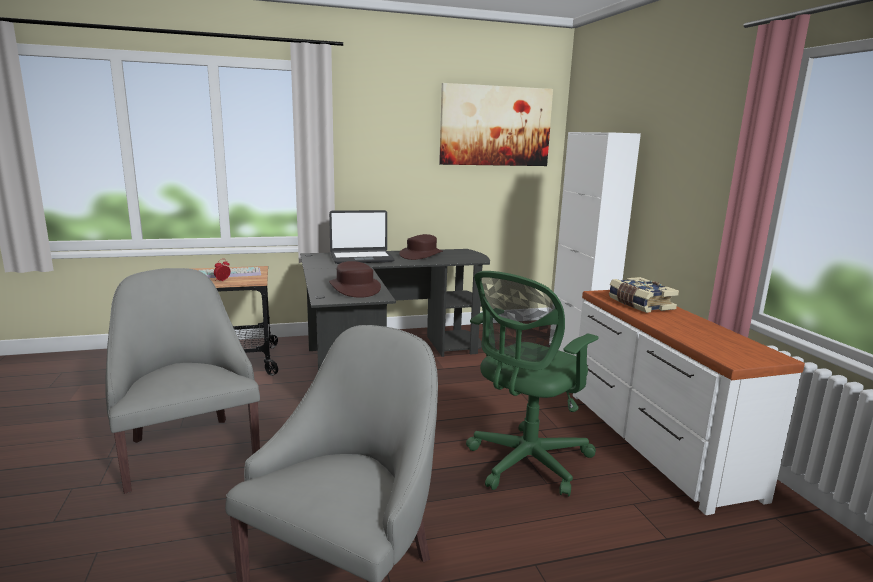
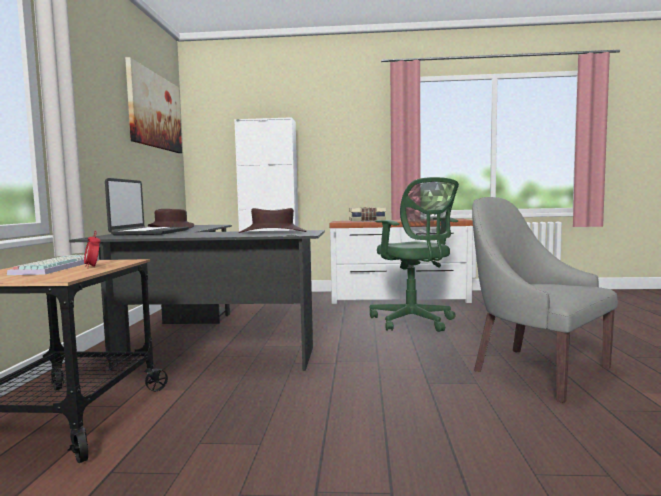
camera: 70 degrees left, 10 degrees down
grey armchair [105,268,260,494] -> none

